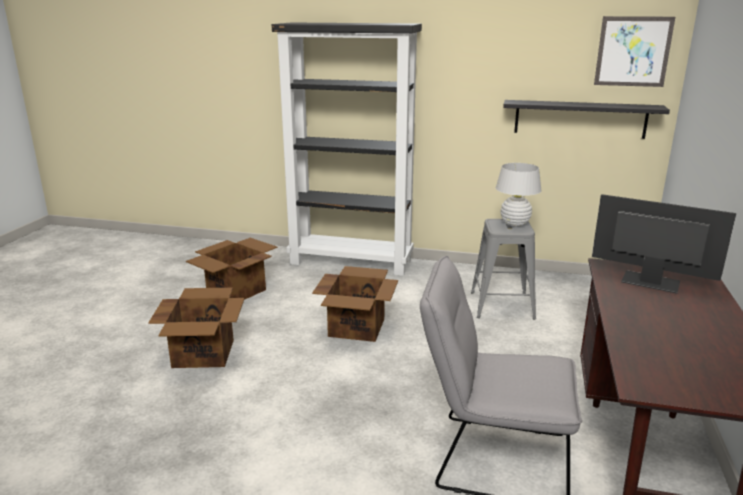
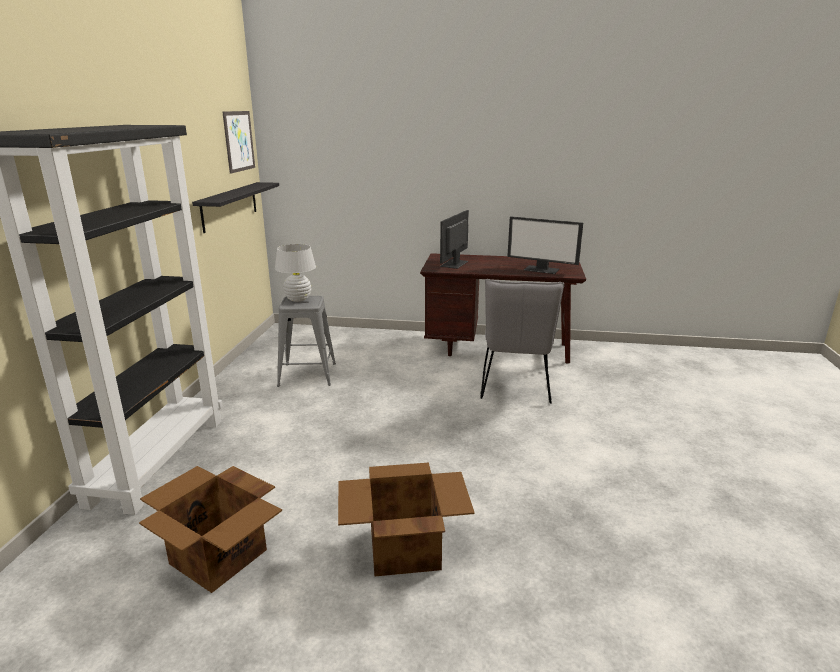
camera: 95 degrees left, 0 degrees up
cardboard box [312,266,398,342] -> none
none -> monitor [507,216,583,274]

